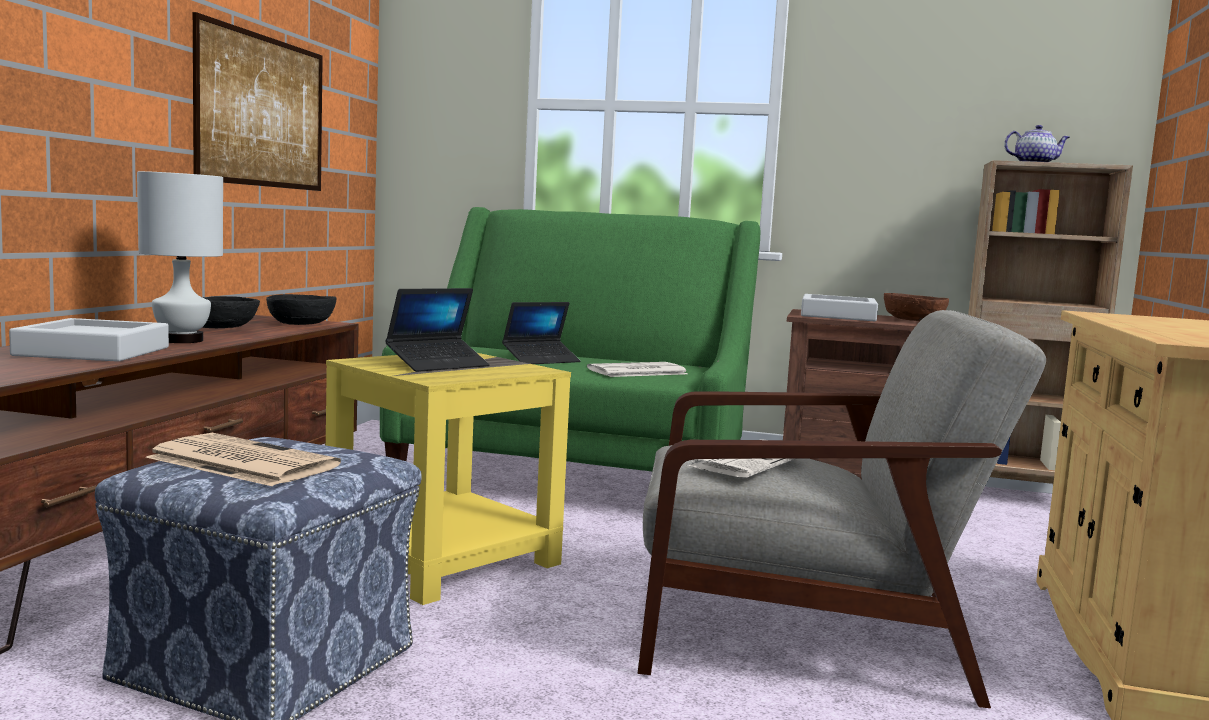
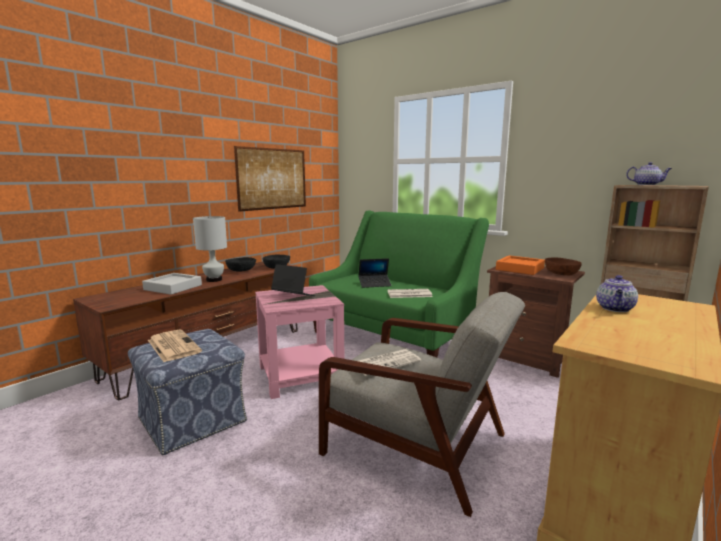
camera: 25 degrees right, 5 degrees up
yellow side table [326,353,571,605] -> pink side table [255,285,344,399]
laptop [385,288,490,372] -> laptop turned 135 degrees counterclockwise [271,264,315,296]
grey tray [801,294,878,321] -> orange tray [496,255,545,275]
none -> teapot [596,275,638,312]

